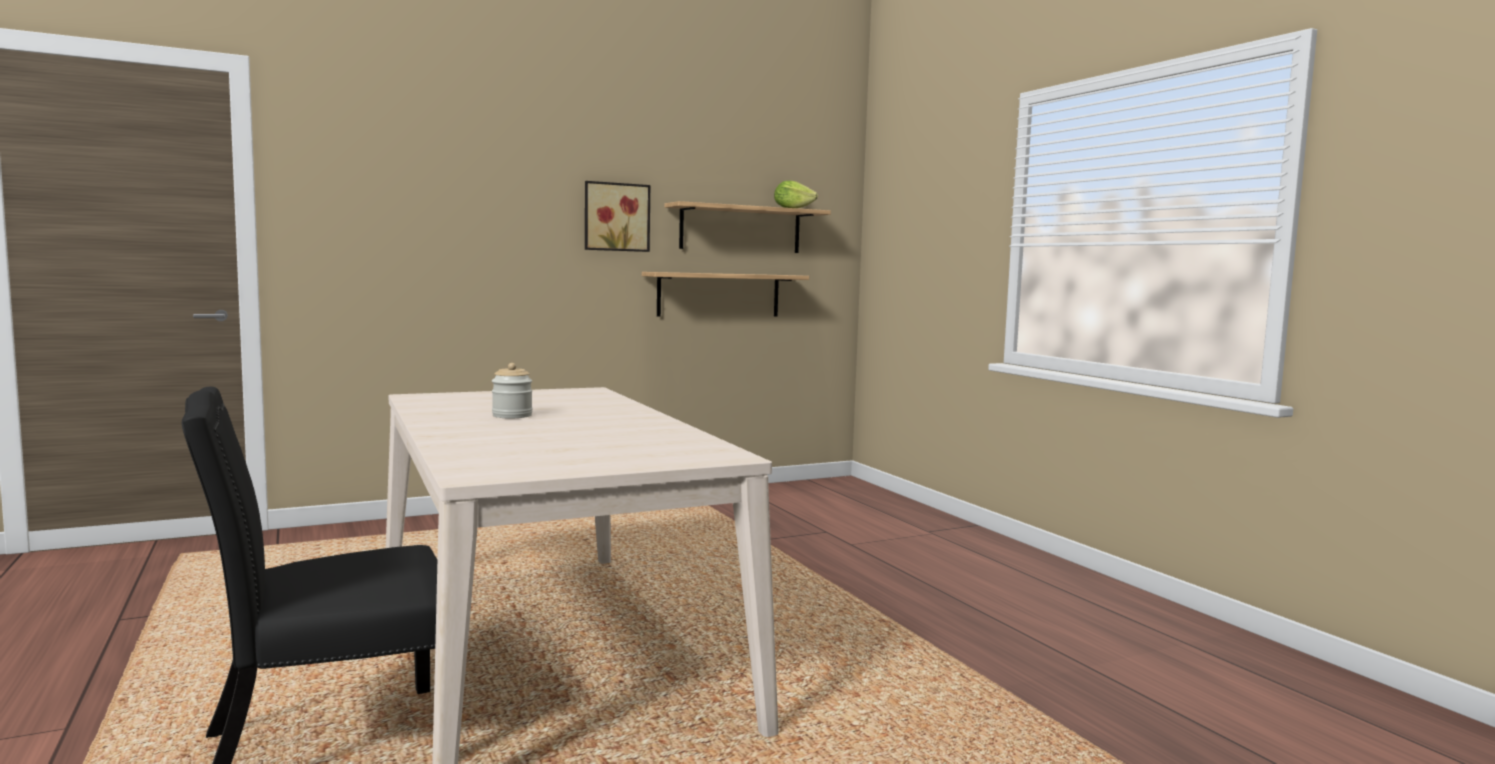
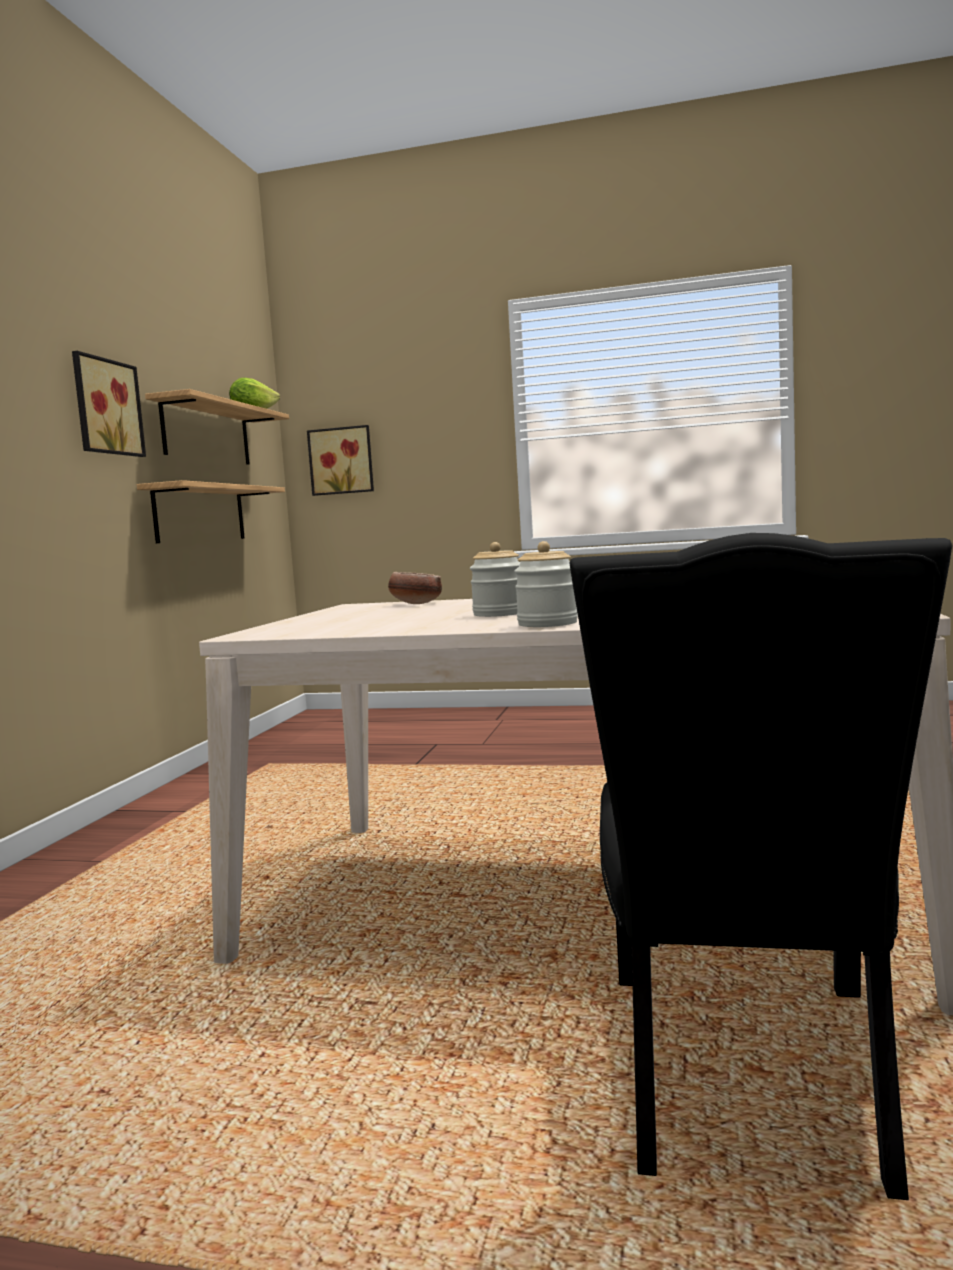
camera: 50 degrees left, 0 degrees up
none -> picture [307,425,374,496]
none -> bowl [388,572,442,604]
none -> jar [514,541,578,627]

